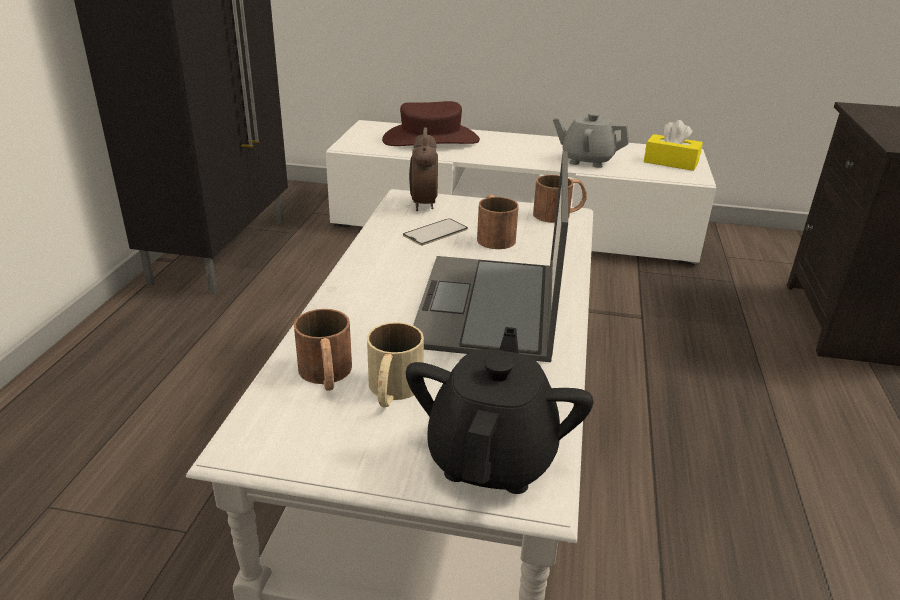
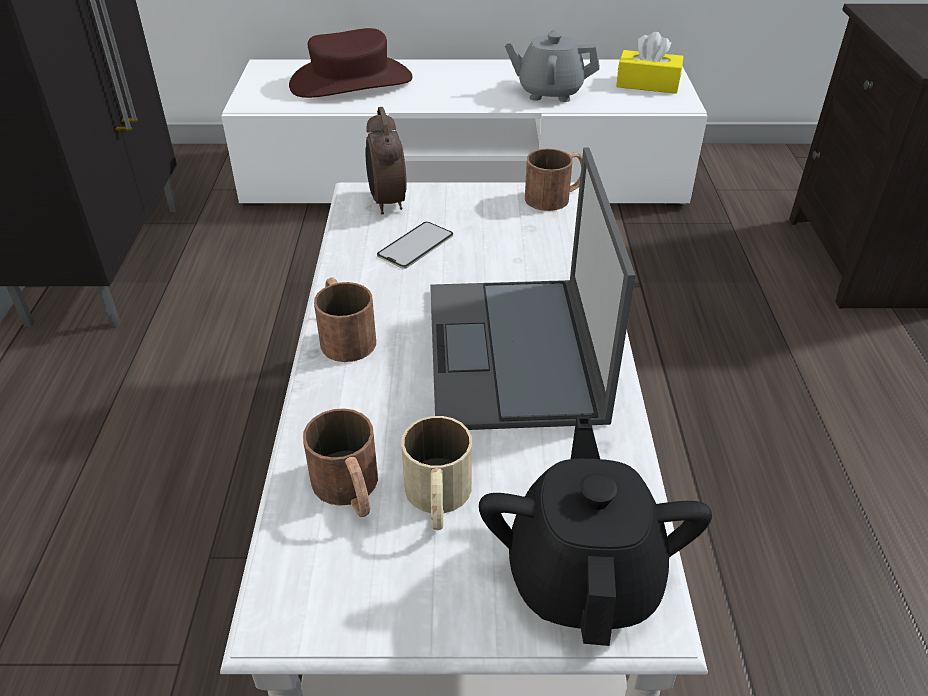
camera: 10 degrees left, 10 degrees up
brown mug [477,195,519,249] -> brown mug moved to [314,278,376,362]

